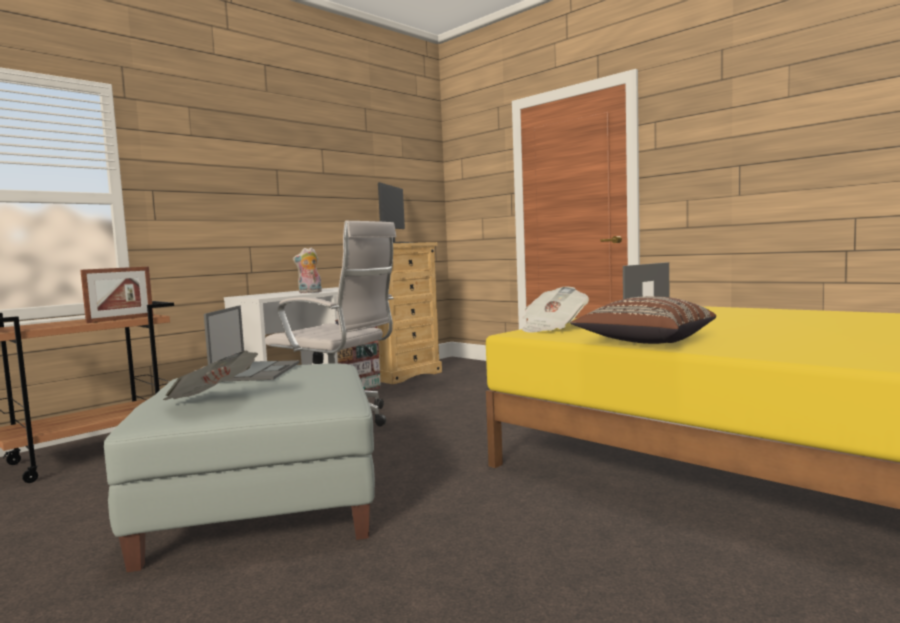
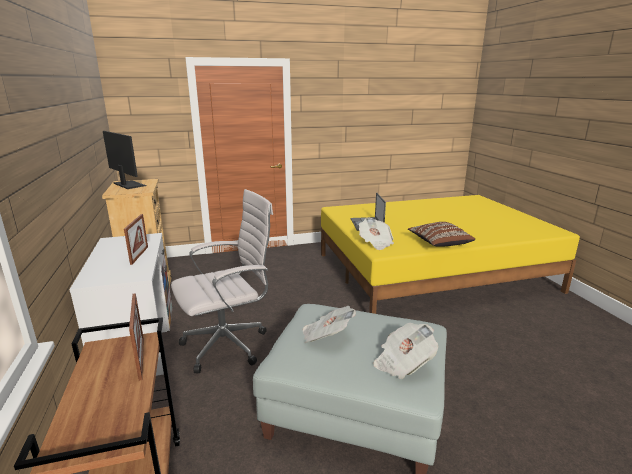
camera: 60 degrees left, 15 degrees up
laptop [204,305,299,382] -> newspaper [303,306,356,343]
plush toy [293,247,322,293] -> picture frame [124,214,148,265]

